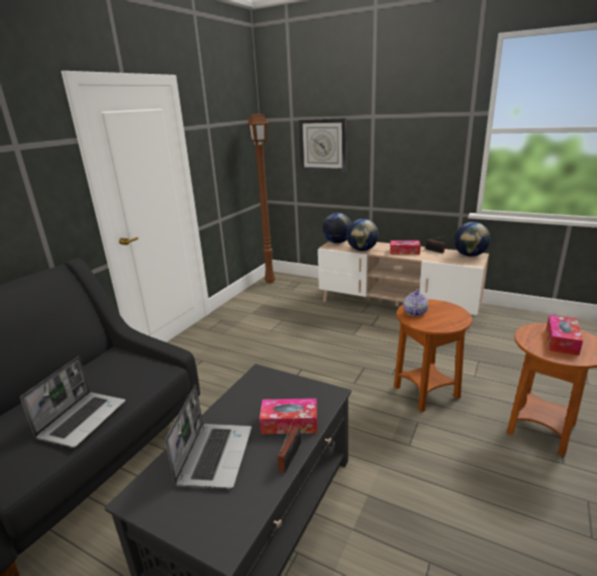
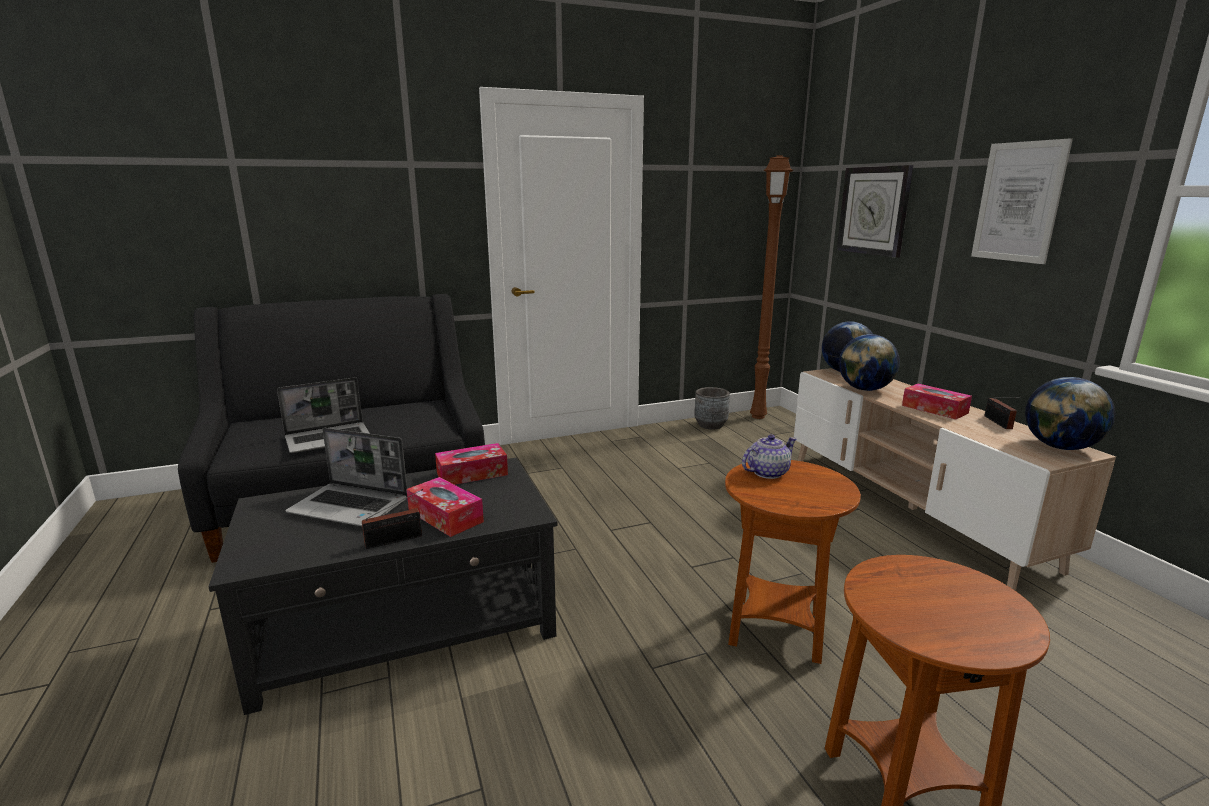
camera: 40 degrees right, 5 degrees down
laptop [165,385,252,489] -> laptop turned 60 degrees clockwise [285,428,407,526]
tissue box [546,315,583,356] -> tissue box moved to [435,443,508,485]
none -> grey planter [694,387,730,430]
none -> picture [971,138,1073,264]

